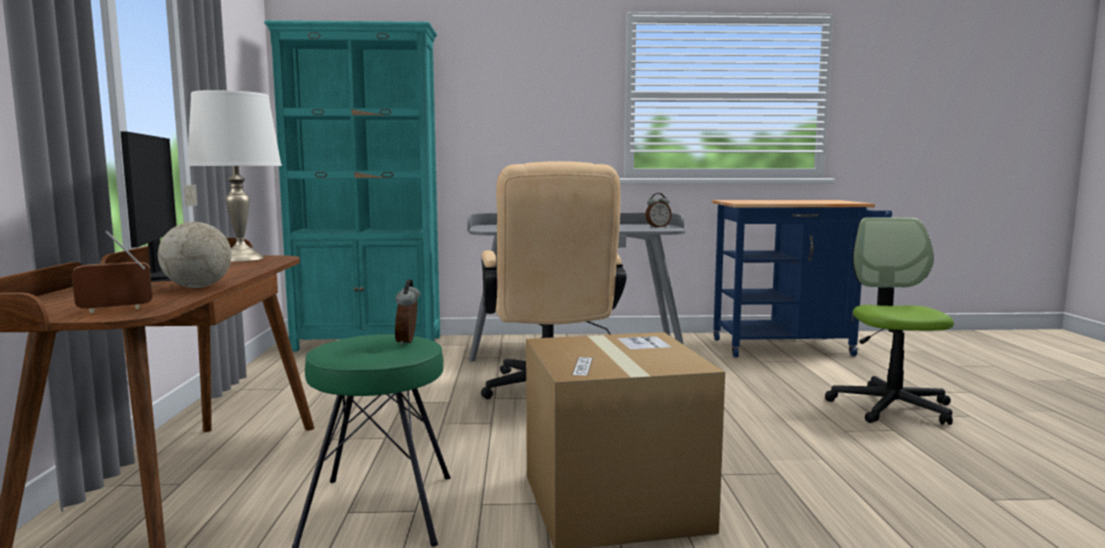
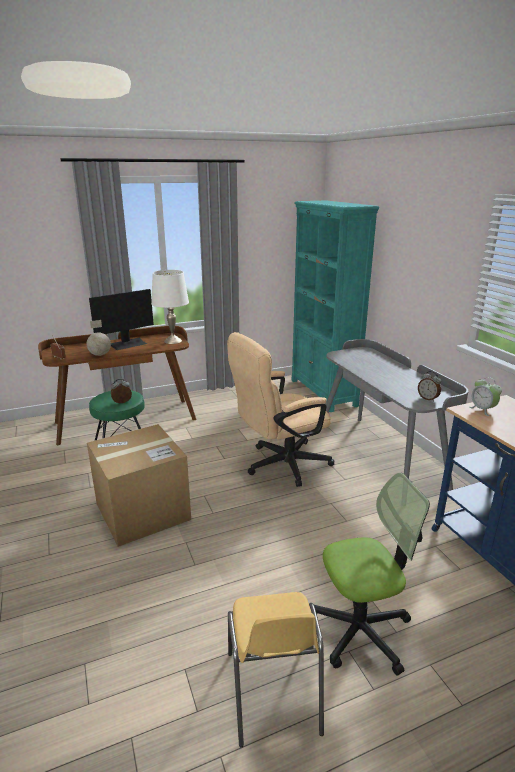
camera: 70 degrees right, 15 degrees up
none -> yellow chair [228,592,324,747]
none -> alarm clock [469,377,502,416]

